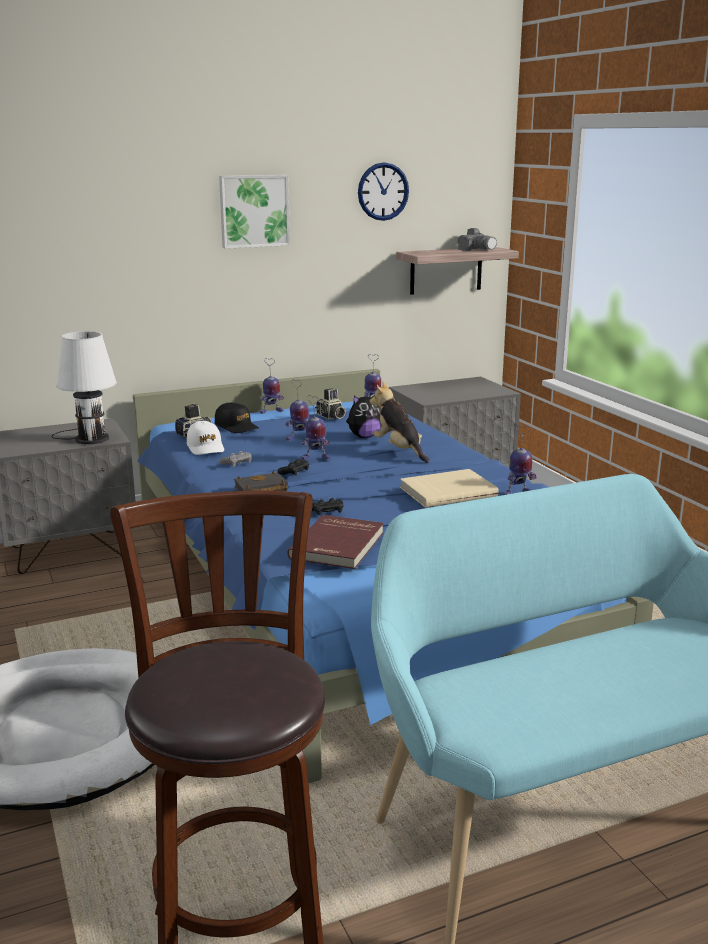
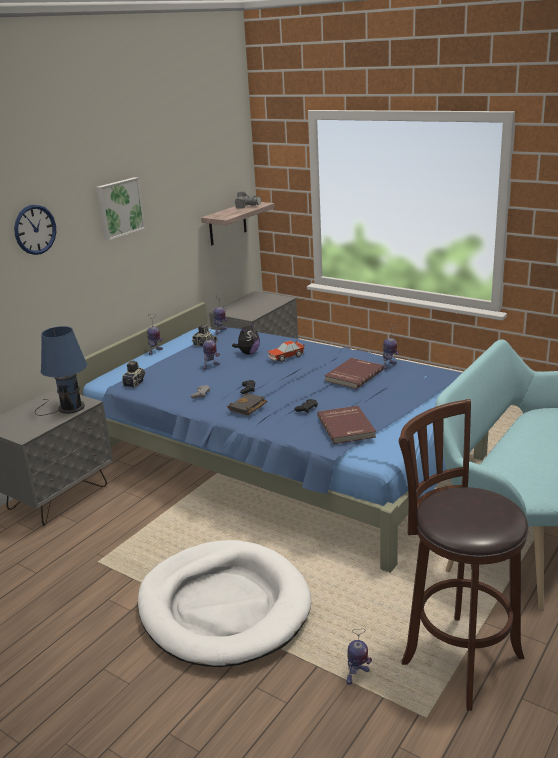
camera: 30 degrees left, 5 degrees up
white table lamp [52,331,117,444] -> blue table lamp [35,326,87,416]
white cap [187,421,224,455] -> none
black cap [215,402,259,433] -> none
toy robot [301,395,330,460] -> toy robot moved to [346,628,372,685]
wall clock [358,162,409,221] -> wall clock moved to [14,205,56,255]
plush toy [370,382,430,463] -> toy car [268,341,305,362]
beige book [400,469,499,508] -> red book [324,358,384,389]

